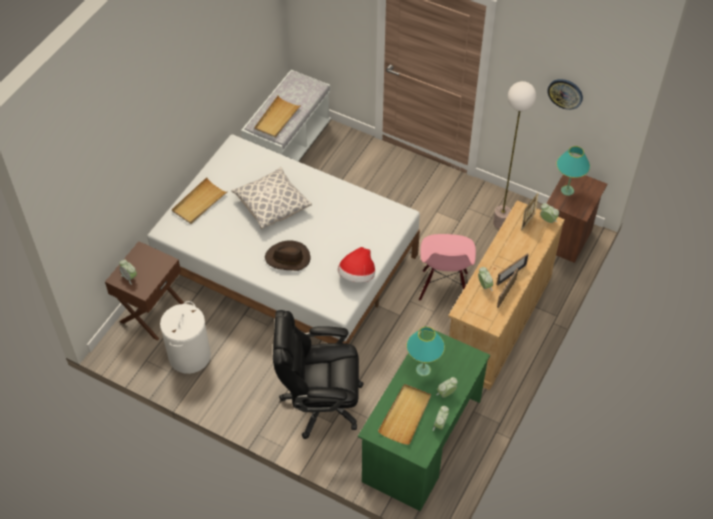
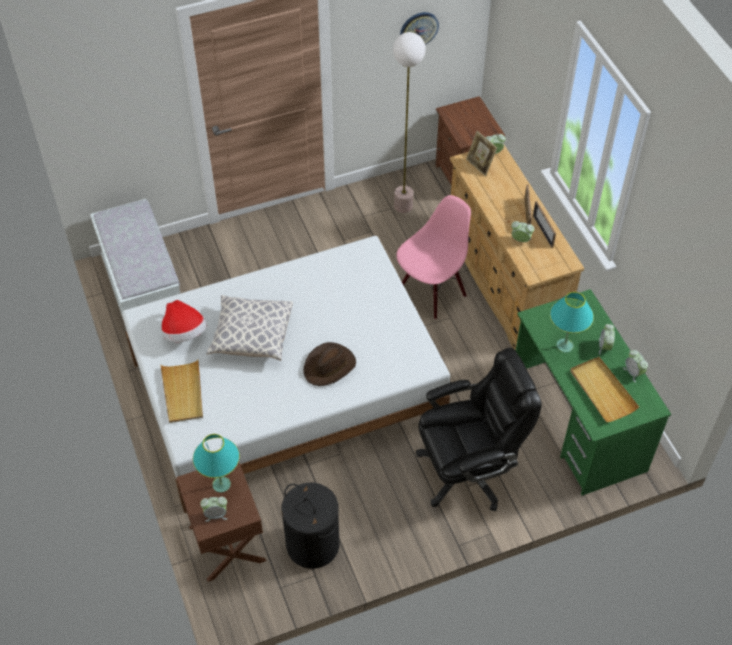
camera: 50 degrees left, 0 degrees up
white laundry basket [160,301,211,374] -> black laundry basket [281,483,339,569]
beige tray [254,96,302,138] -> none
black office chair [273,310,364,439] -> black office chair turned 150 degrees counterclockwise [416,348,542,511]
hat [337,247,375,283] -> hat moved to [161,300,207,342]
pink chair [419,234,476,301] -> pink chair turned 90 degrees counterclockwise [396,195,471,319]
turquoise table lamp [556,146,590,196] -> turquoise table lamp moved to [193,434,240,492]

